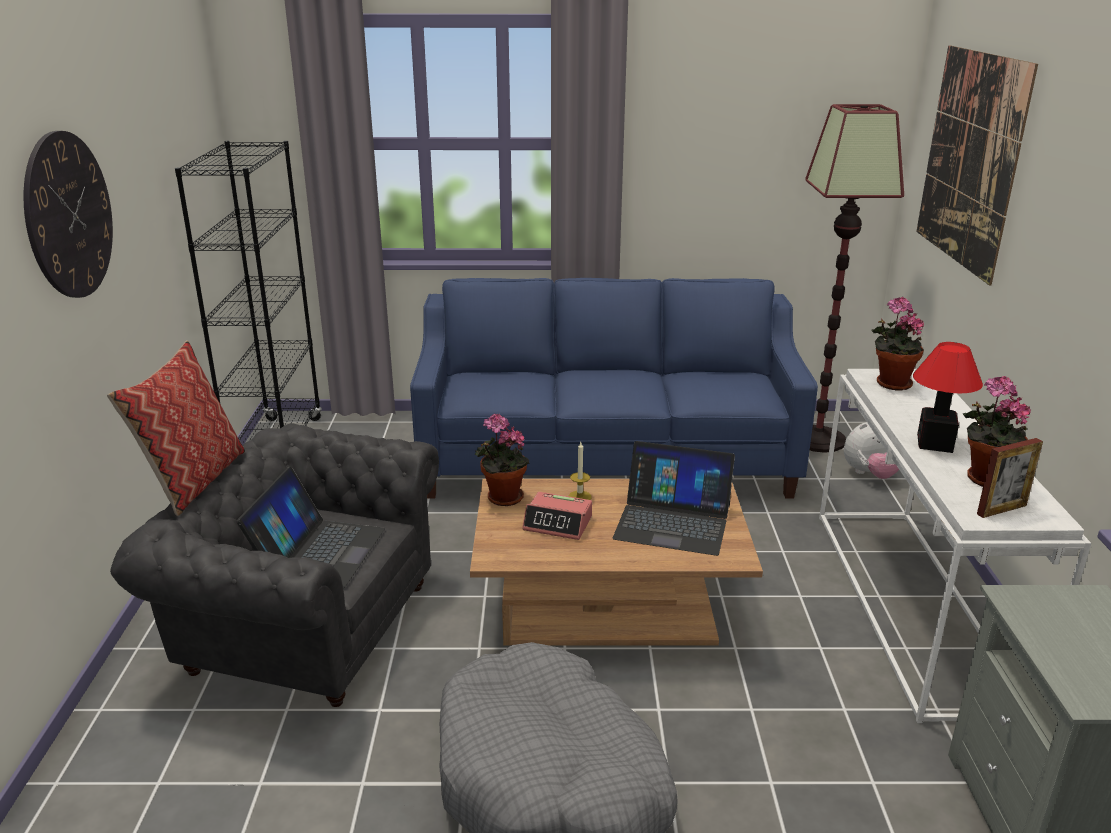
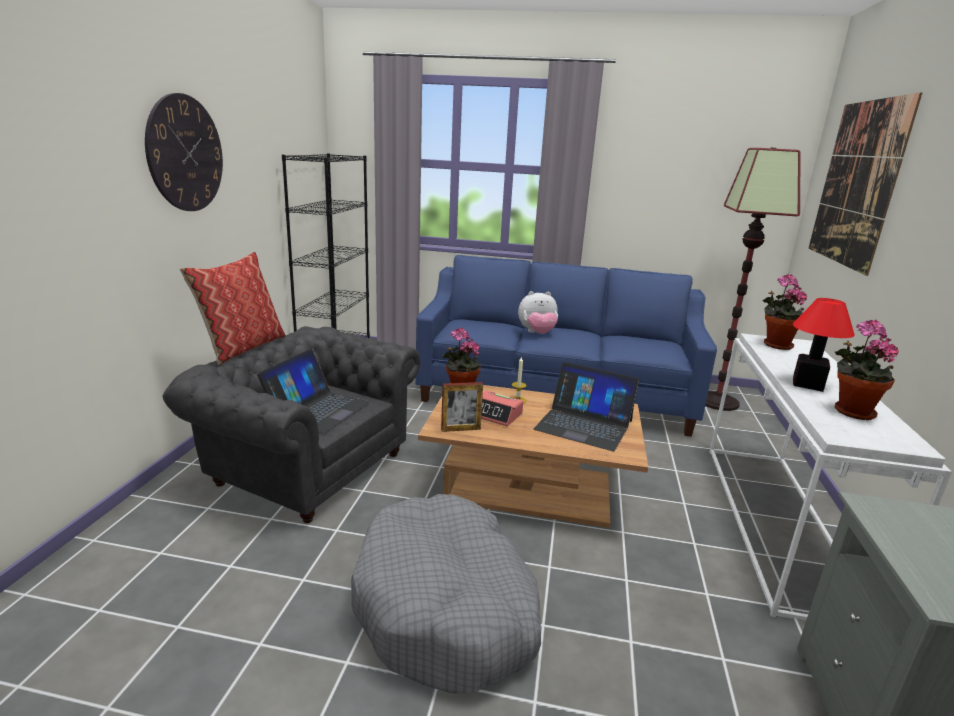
camera: 10 degrees right, 5 degrees down
plush toy [844,422,899,479] -> plush toy moved to [518,291,558,334]
picture frame [977,438,1043,518] -> picture frame moved to [441,382,483,432]

